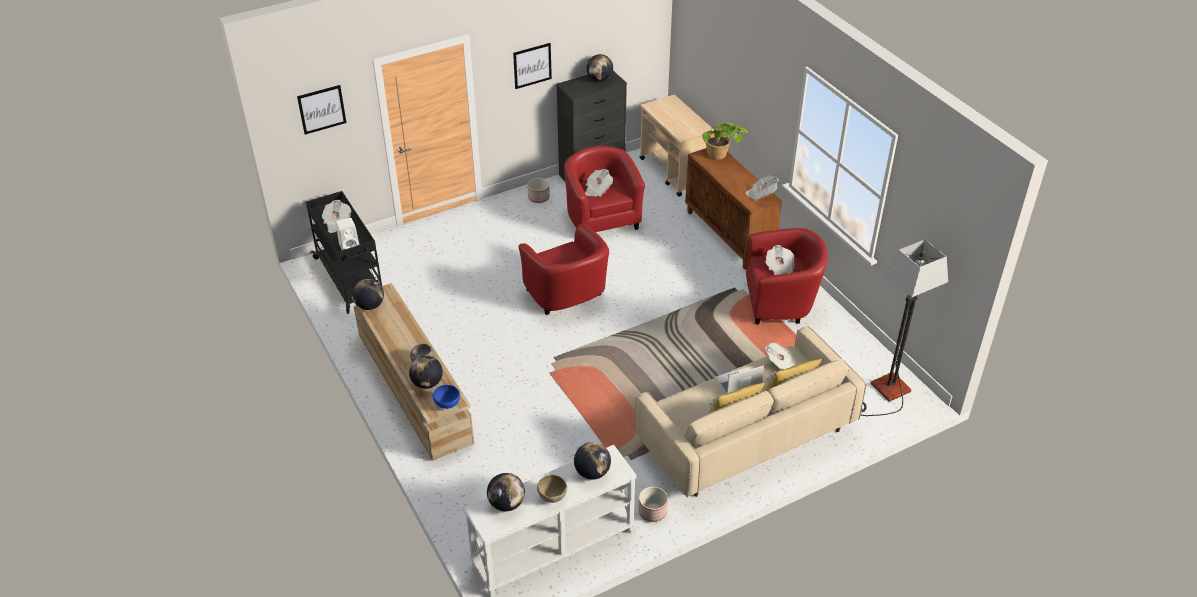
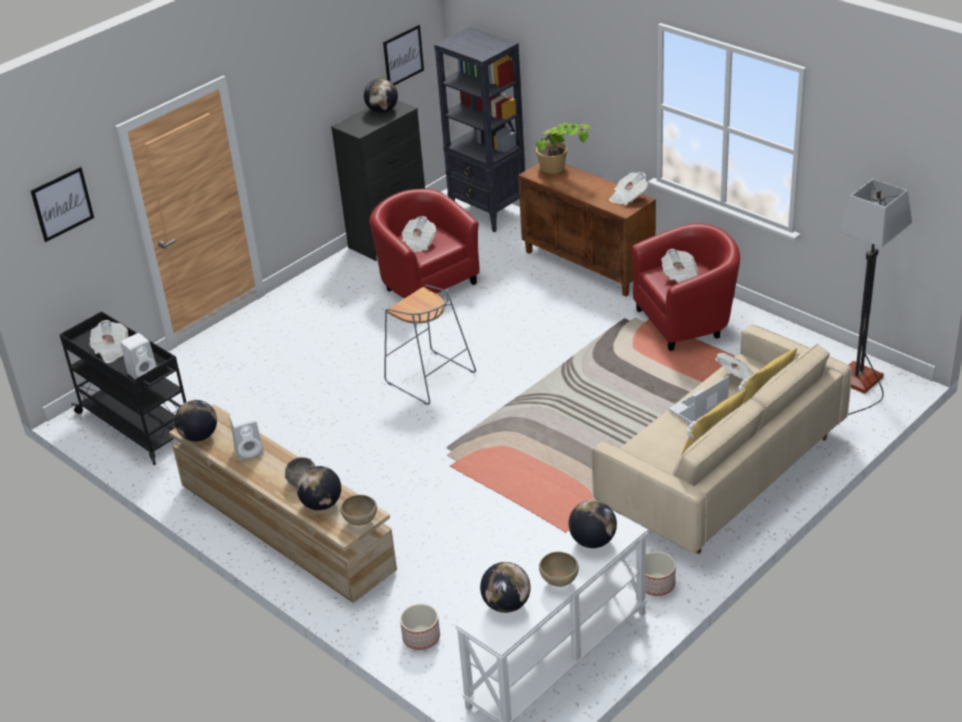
camera: 15 degrees left, 5 degrees down
blue bowl [433,385,460,409] -> brown bowl [341,495,377,526]
picture [513,43,552,89] -> picture moved to [383,25,424,85]
red armchair [519,223,609,315] -> grey stool [384,285,476,405]
planter [528,178,550,203] -> planter moved to [400,604,440,650]
beige cart [639,95,714,197] -> black bookcase [434,27,525,232]
none -> white speaker [229,410,264,460]

